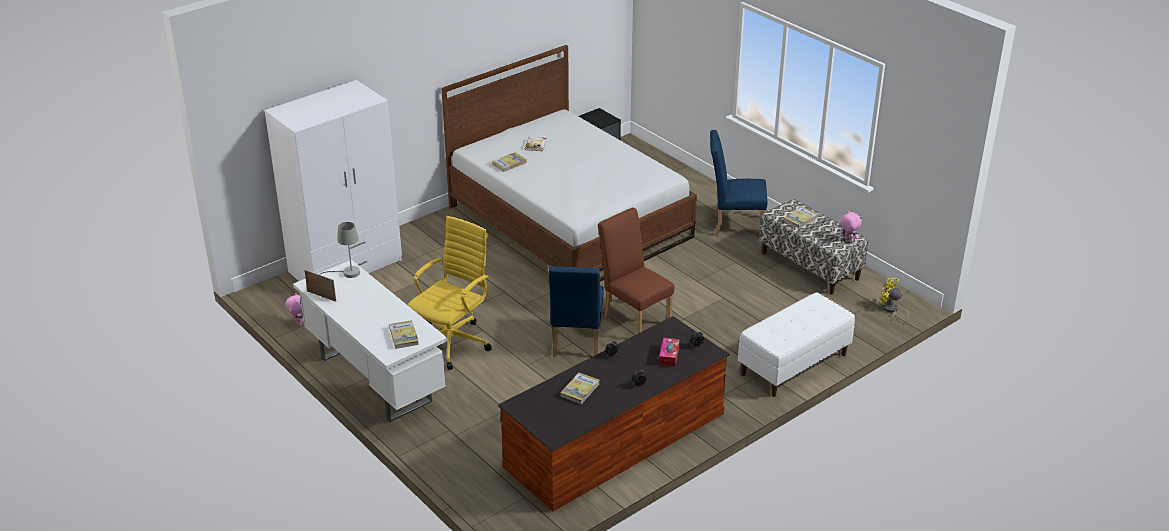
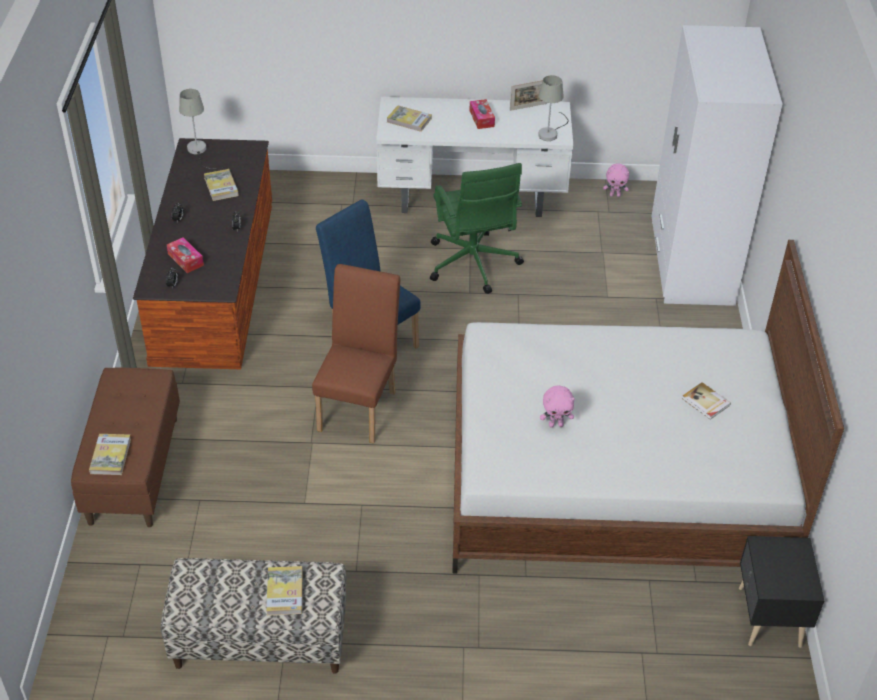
camera: 130 degrees right, 10 degrees up
yellow office chair [407,216,492,370] -> green office chair [430,163,524,294]
book [492,152,527,172] -> book moved to [89,434,131,475]
brown chair [598,207,674,333] -> brown chair turned 75 degrees counterclockwise [312,264,400,443]
blue chair [710,130,768,236] -> none
white bench [738,292,855,397] -> brown bench [71,368,180,527]
pink plush toy [840,210,862,242] -> pink plush toy moved to [540,385,575,427]
yellow fan [880,277,909,324] -> none
none -> grey table lamp [179,89,224,169]
none -> tissue box [469,99,495,129]

